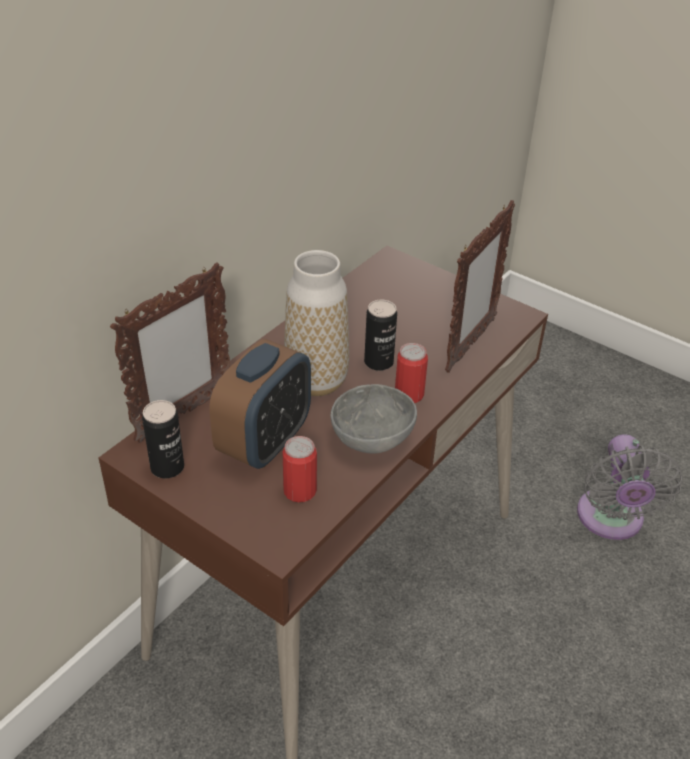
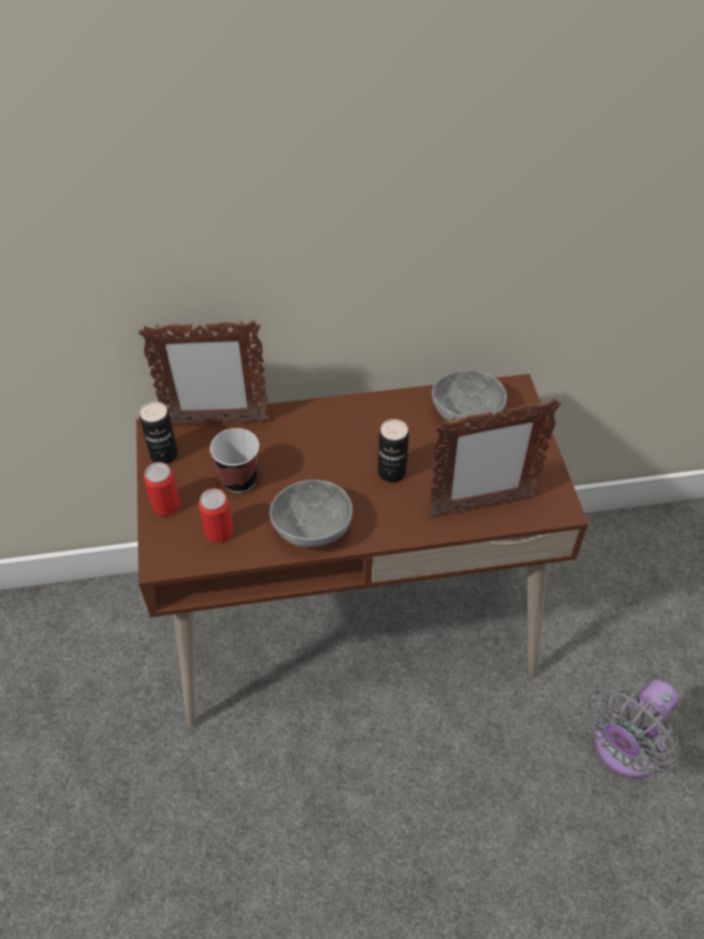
camera: 45 degrees right, 10 degrees up
alarm clock [209,339,311,469] -> cup [210,428,259,493]
vase [284,250,349,396] -> none
can [395,343,428,403] -> can moved to [144,462,180,516]
none -> grey bowl [432,370,507,426]

